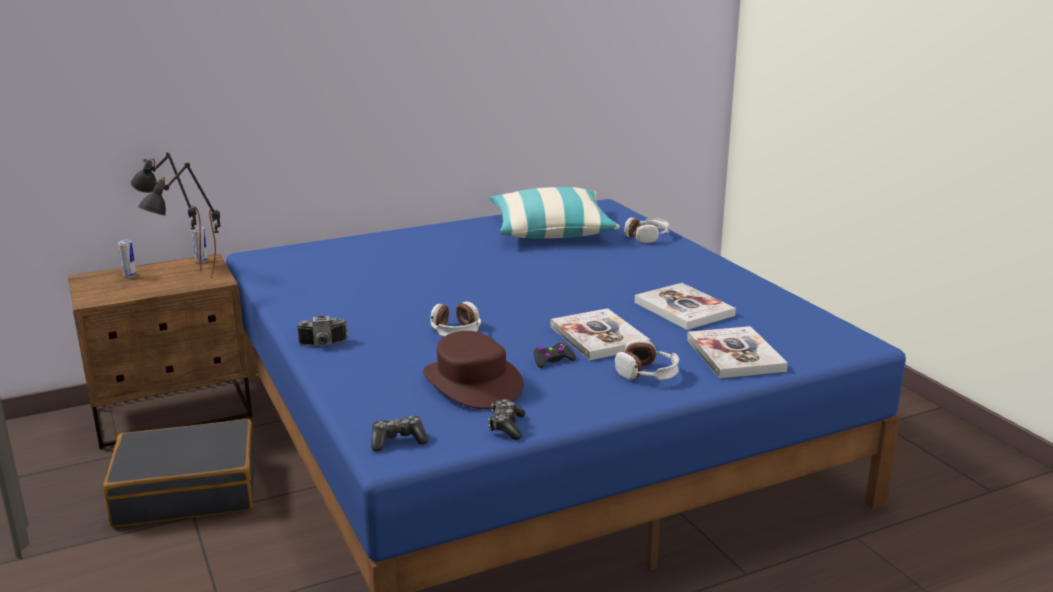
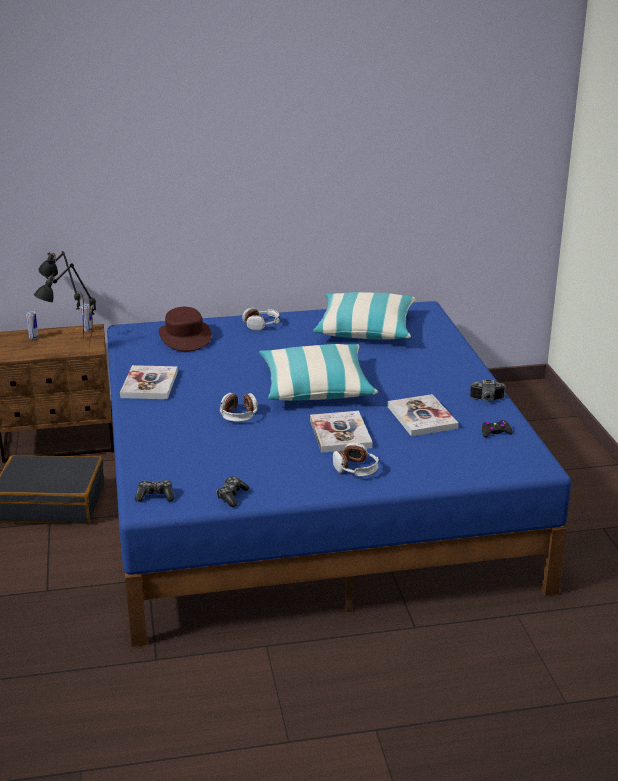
camera: 15 degrees right, 5 degrees up
camera [296,316,347,346] -> camera moved to [470,380,506,401]
brown hat [423,331,524,409] -> brown hat moved to [159,307,211,351]
black game controller [534,343,576,368] -> black game controller moved to [482,420,513,437]
headphones [624,217,669,243] -> headphones moved to [242,308,280,331]
book [687,326,788,378] -> book moved to [120,365,178,399]
none -> pillow [259,344,378,401]

